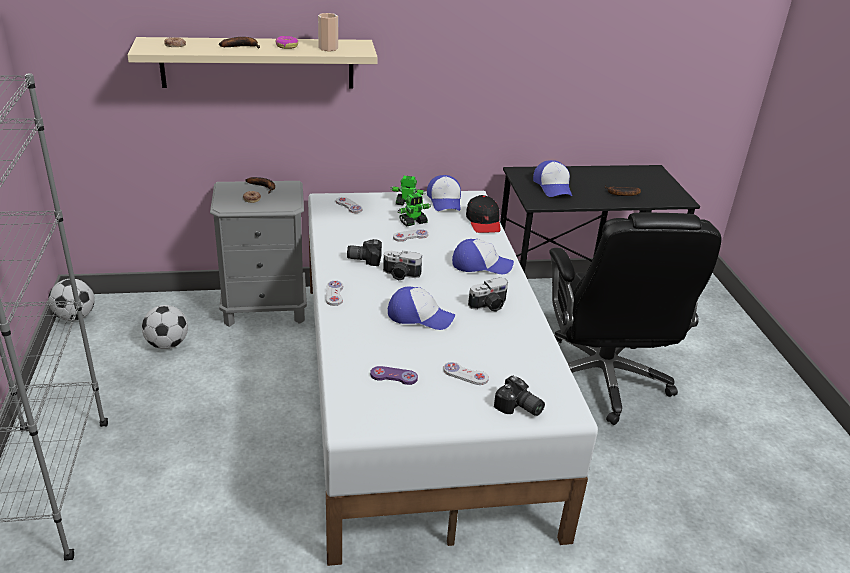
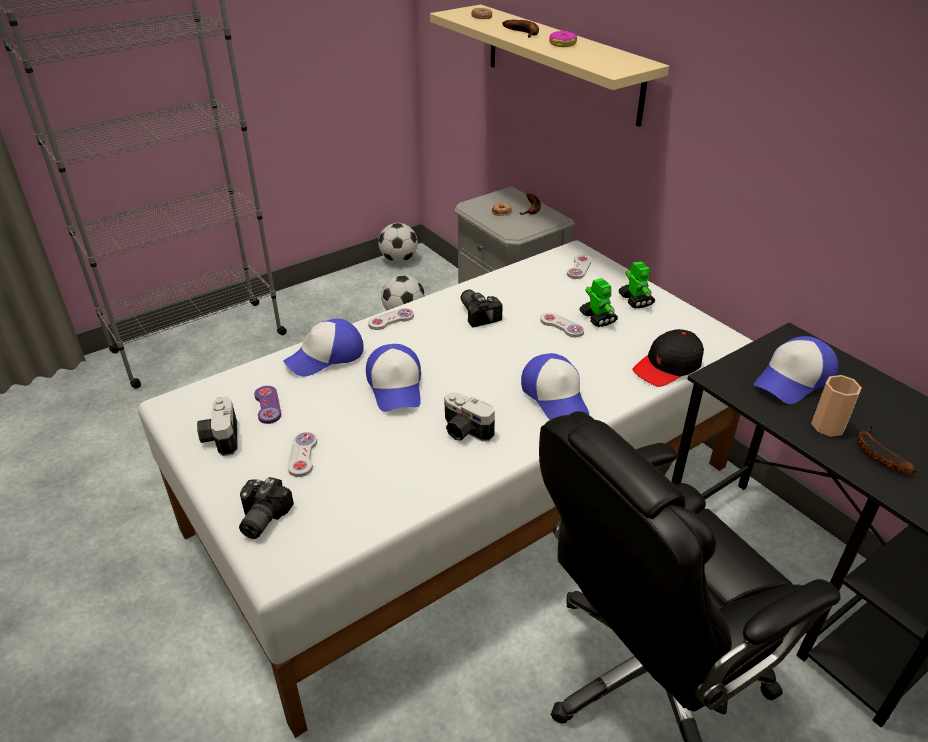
camera: 65 degrees right, 5 degrees up
cup [318,13,338,51] -> cup moved to [811,375,862,437]
camera [383,251,422,281] -> camera moved to [197,396,238,456]
toy robot [397,193,431,226] -> toy robot turned 150 degrees counterclockwise [580,278,618,327]
cap [427,175,461,211] -> cap moved to [283,319,363,376]

